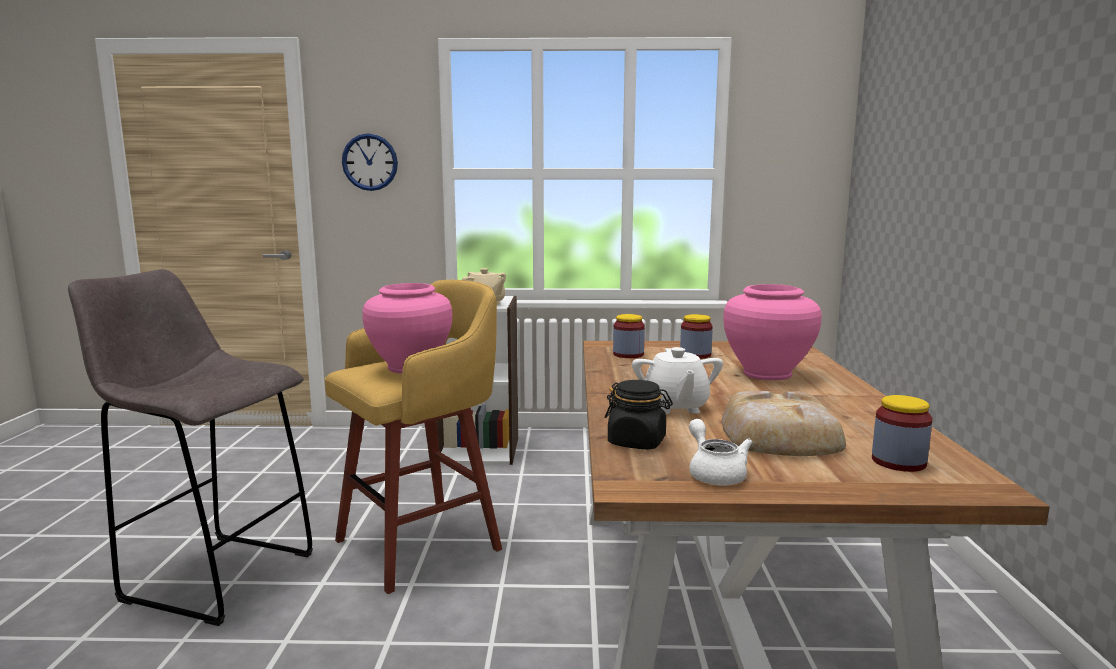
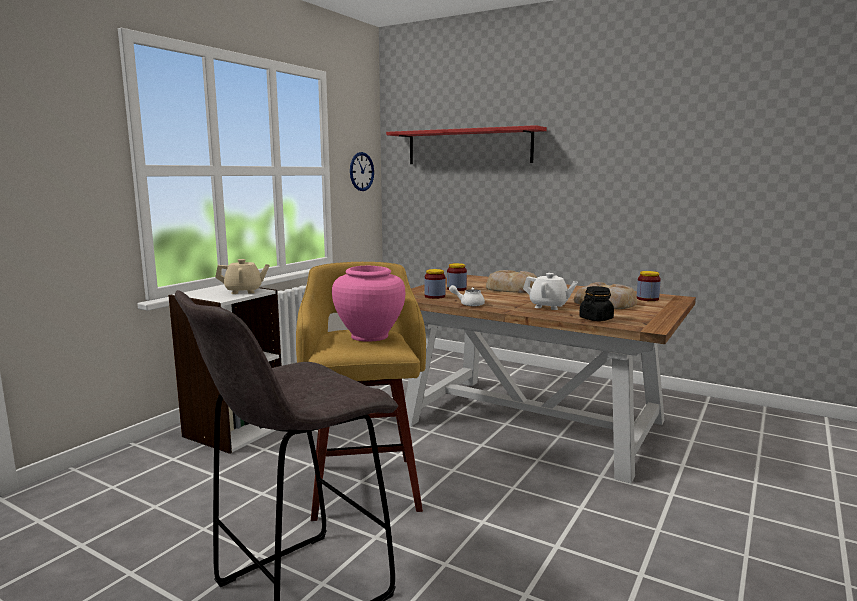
camera: 60 degrees left, 0 degrees up
wall clock [342,133,398,191] -> wall clock moved to [350,152,374,191]
white teapot [689,419,752,486] -> white teapot moved to [449,285,485,306]
pink vase [723,284,822,380] -> bread [486,270,537,293]
none -> red shelf [386,125,547,164]

